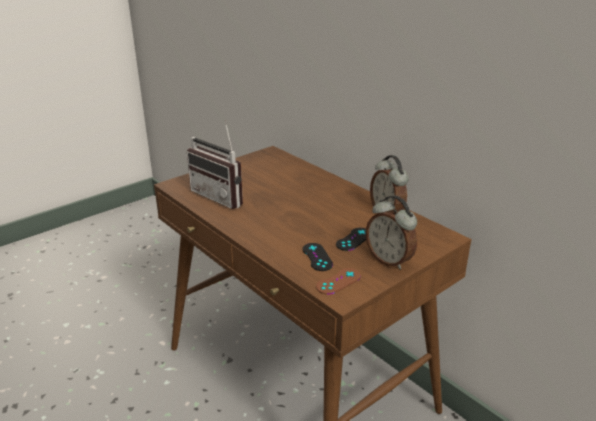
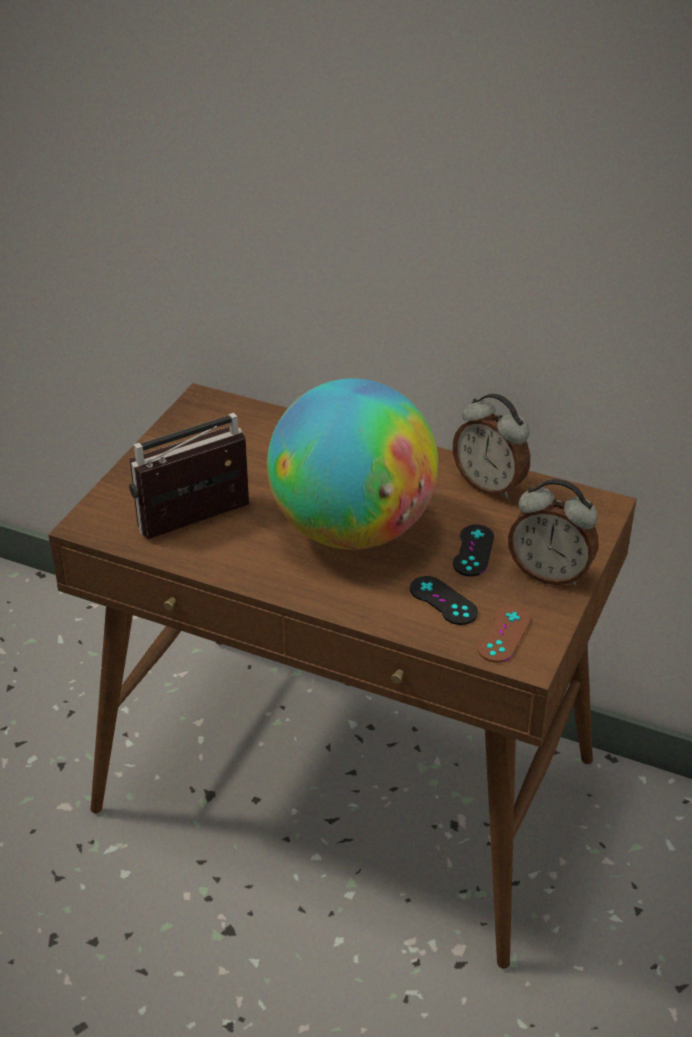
camera: 25 degrees left, 10 degrees up
radio [187,121,243,209] -> radio turned 135 degrees clockwise [129,413,249,539]
none -> globe [267,378,438,550]

